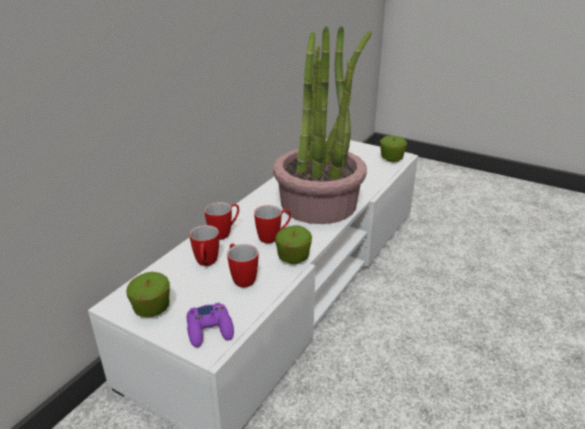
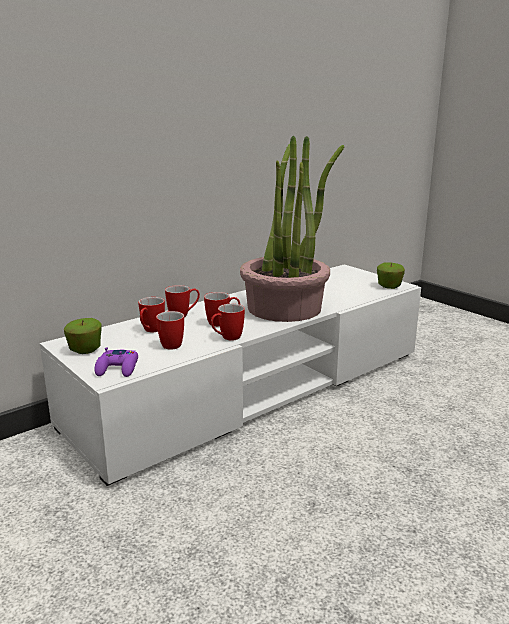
camera: 20 degrees right, 10 degrees down
apple [275,226,312,264] -> mug [211,304,245,341]

